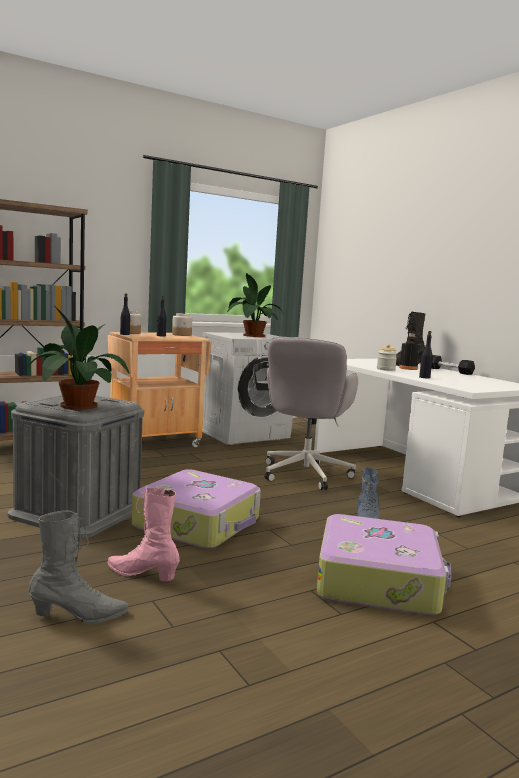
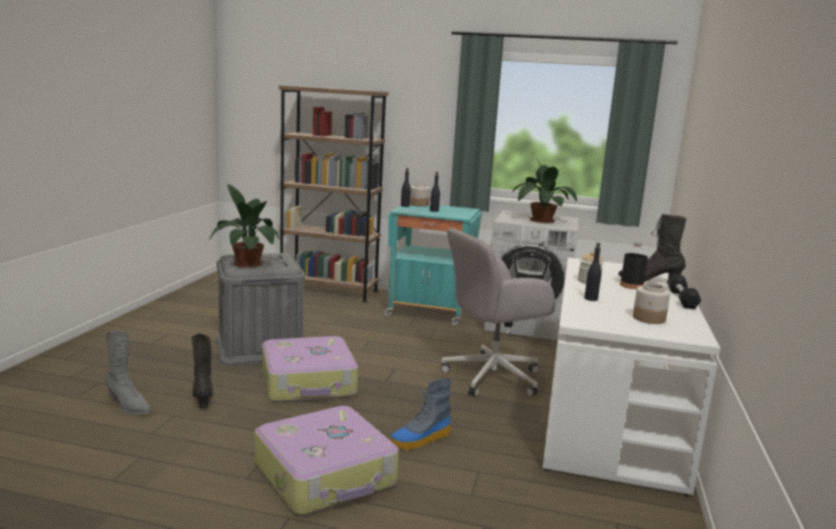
camera: 45 degrees right, 5 degrees up
pink boot [107,487,180,581] -> black boot [192,333,213,408]
brown cart [108,332,212,447] -> turquoise cart [385,204,482,325]
jar [172,313,192,336] -> jar moved to [633,283,670,324]

